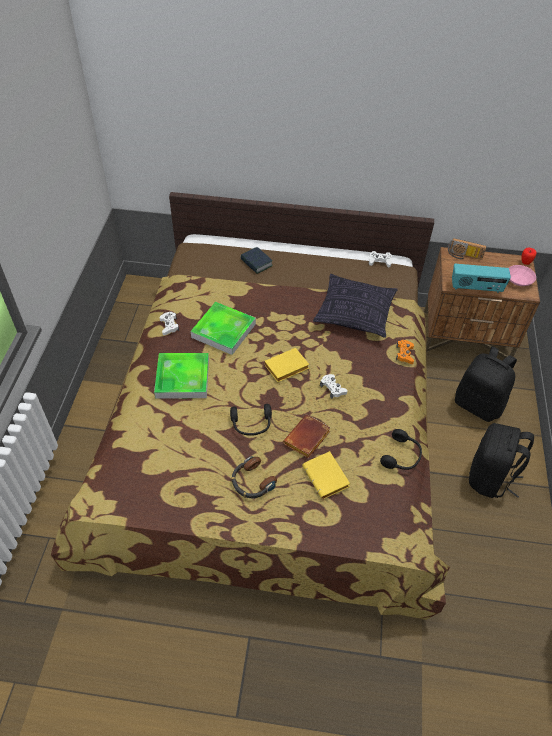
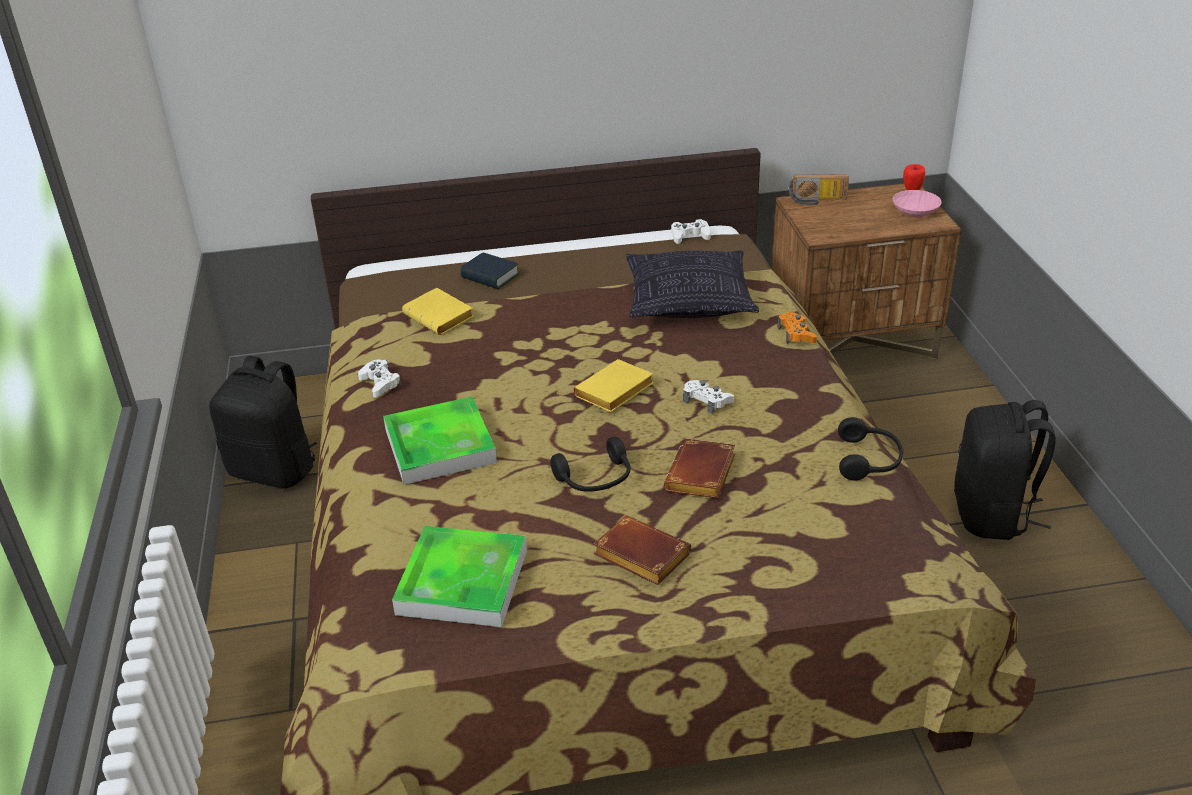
camera: 15 degrees left, 15 degrees down
tray [191,302,256,355] -> tray moved to [392,526,527,627]
headphones [231,456,277,498] -> brown book [593,515,691,585]
yellow book [302,451,350,499] -> yellow book moved to [402,288,474,335]
radio [452,264,511,293] -> none
black backpack [455,346,517,422] -> black backpack moved to [209,356,317,488]

